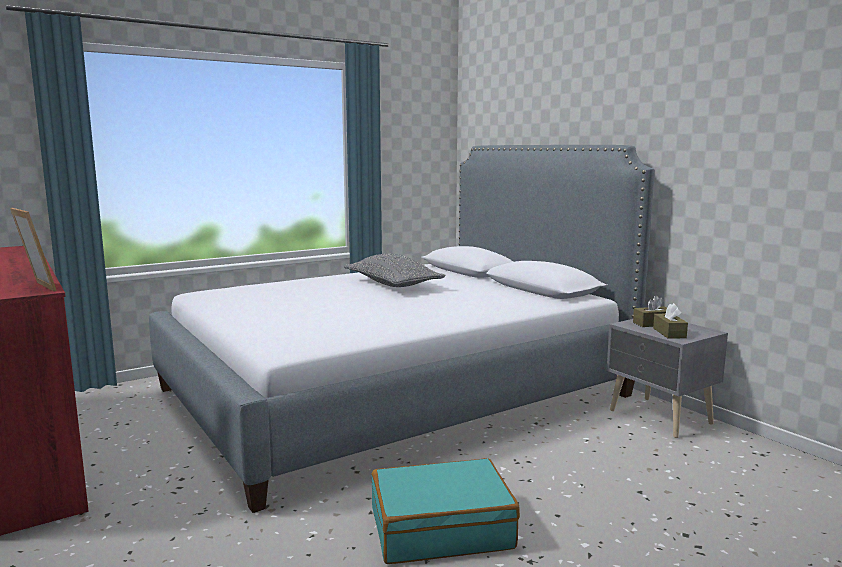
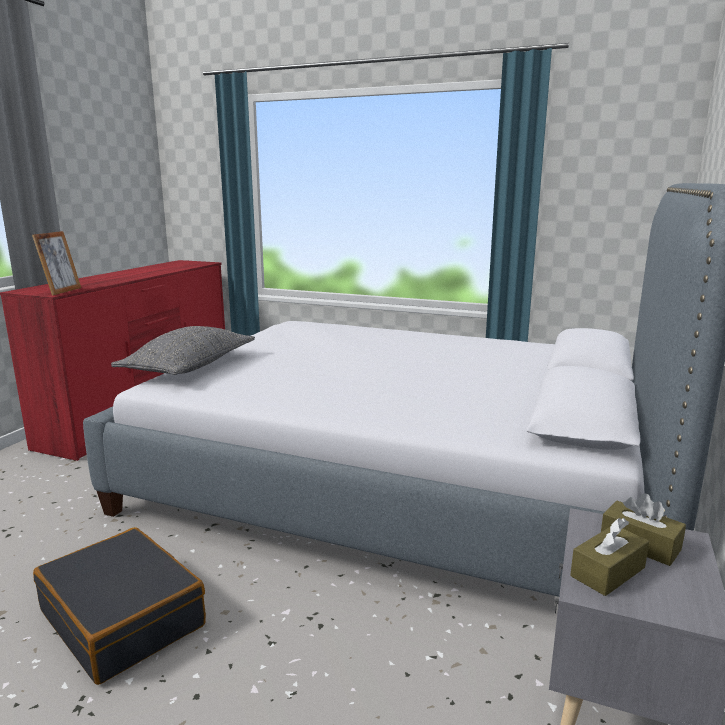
camera: 55 degrees right, 5 degrees up
grey pillow [344,253,446,287] -> grey pillow moved to [111,326,255,375]
turquoise suitcase [372,458,520,564] -> black suitcase [33,527,206,685]

